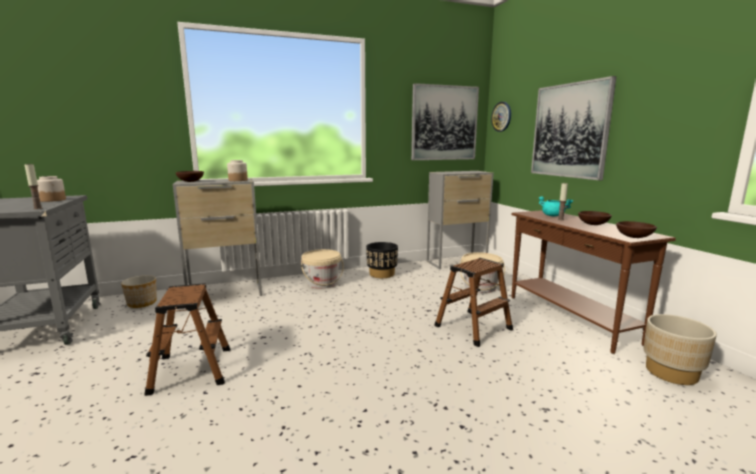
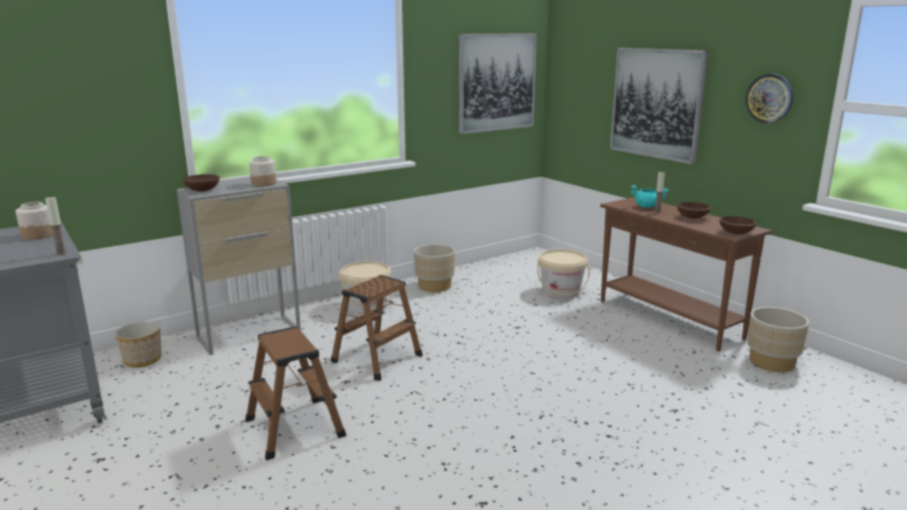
camera: 15 degrees left, 5 degrees up
black planter [366,242,398,278] -> beige planter [414,244,455,292]
grey cabinet [427,171,493,269] -> none
brown step ladder [434,258,513,347] -> brown step ladder moved to [331,275,423,381]
wall clock [491,102,511,132] -> wall clock moved to [745,74,793,123]

